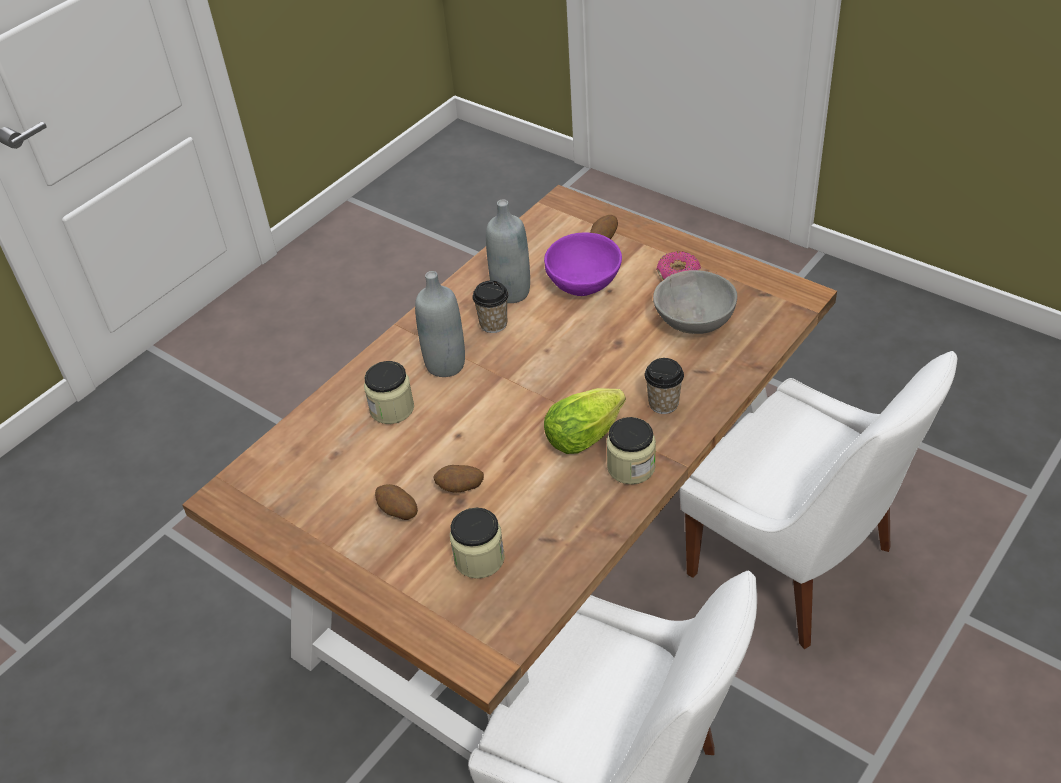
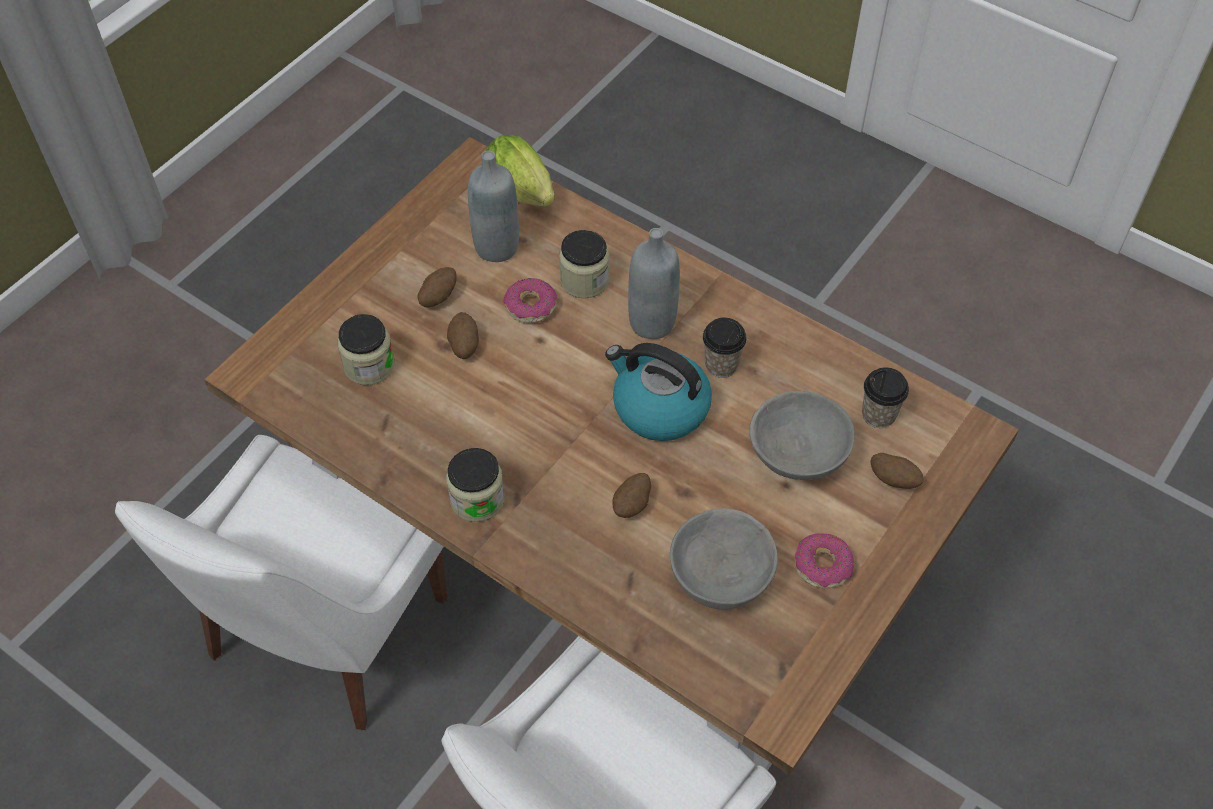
camera: 85 degrees right, 10 degrees up
grey bottle [486,200,530,303] -> grey bottle moved to [468,150,519,262]
purple bowl [544,233,622,296] -> grey bowl [750,391,855,480]
lettuce [544,388,626,454] -> lettuce moved to [486,135,554,207]
cup [645,358,684,414] -> cup moved to [862,367,909,428]
none -> donut [503,278,558,323]
none -> kettle [605,343,712,441]
none -> potato [612,473,651,518]

